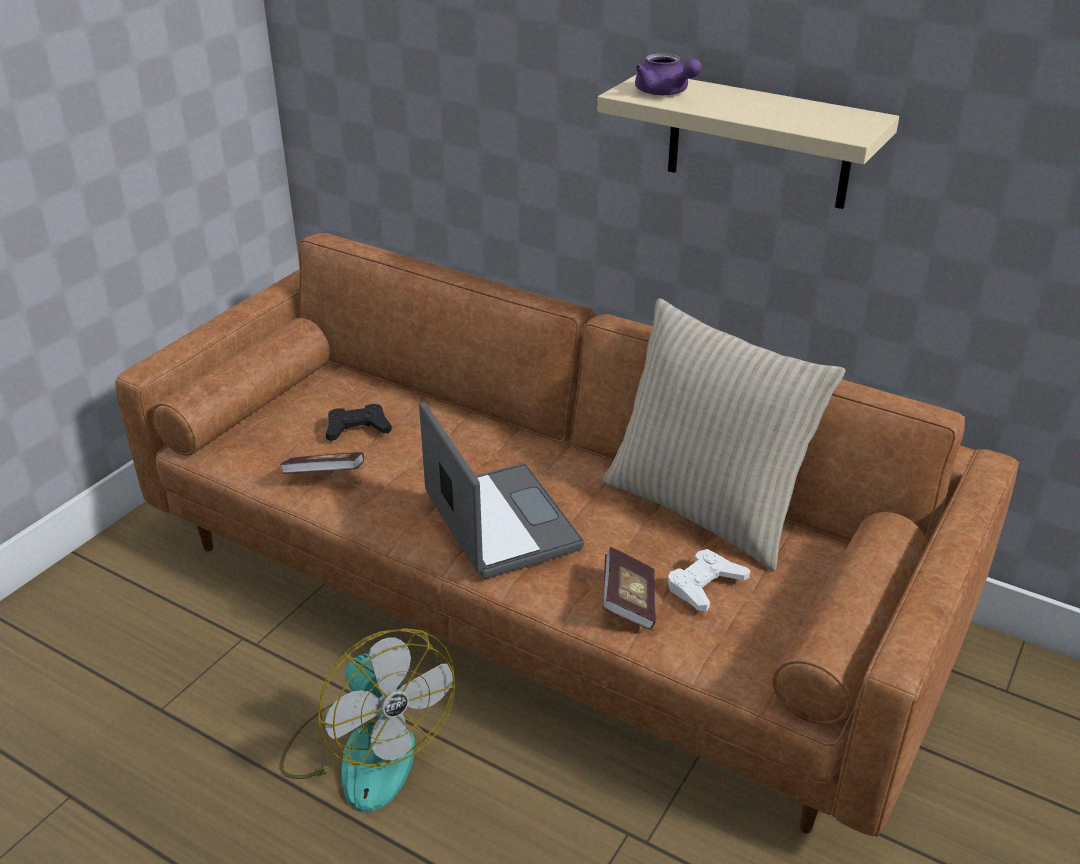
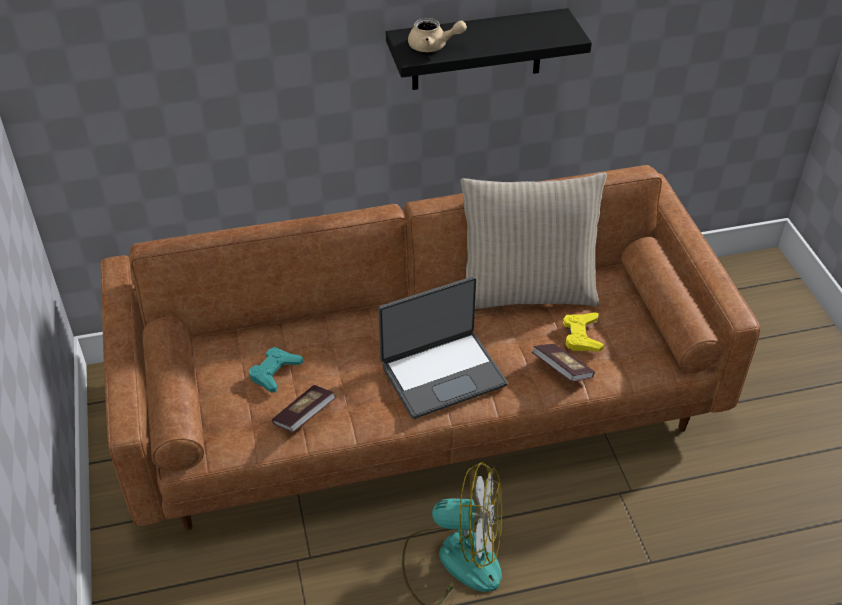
camera: 45 degrees left, 10 degrees up
black game controller [326,404,392,441] -> turquoise game controller [249,347,303,392]
laptop [419,402,584,579] -> laptop turned 135 degrees clockwise [378,276,508,419]
beige shelf [598,74,899,209] -> black shelf [386,8,592,90]
purple teapot [635,53,702,95] -> beige teapot [408,18,467,52]
white game controller [668,549,750,612] -> yellow game controller [563,312,604,352]

